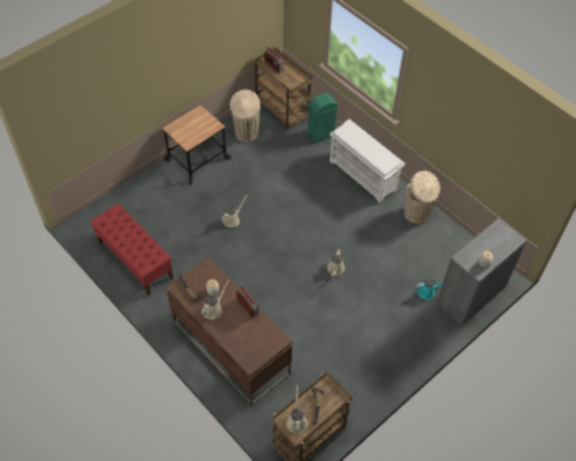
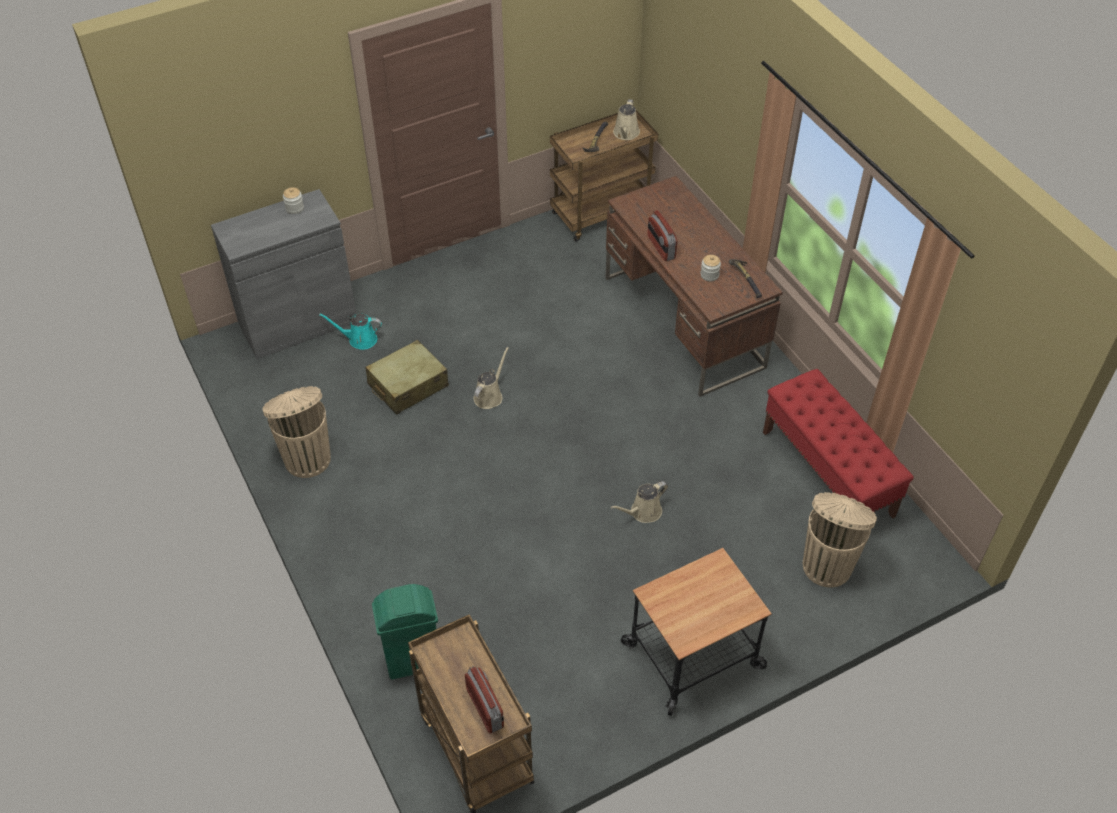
camera: 165 degrees left, 5 degrees down
beige watering can [201,280,230,320] -> none
beige trash can [230,89,260,142] -> beige trash can moved to [803,492,877,588]
white shoe rack [330,119,405,203] -> none
none -> beige suitcase [365,340,449,414]

